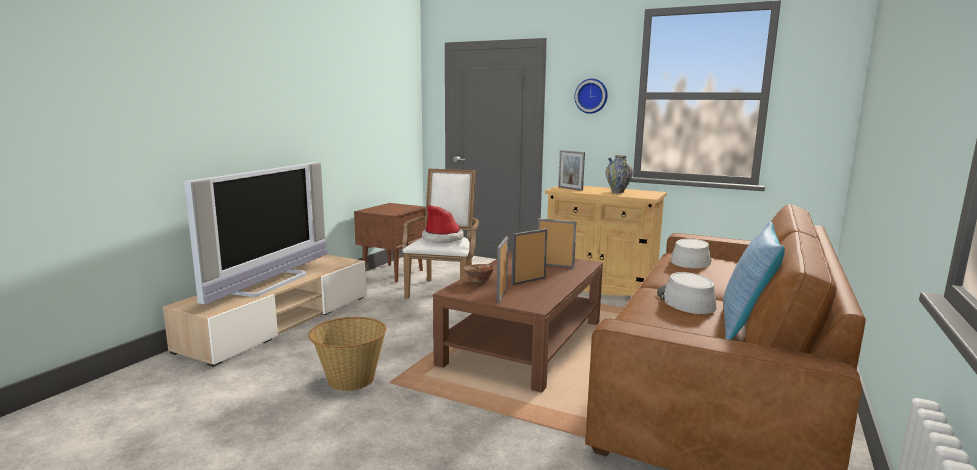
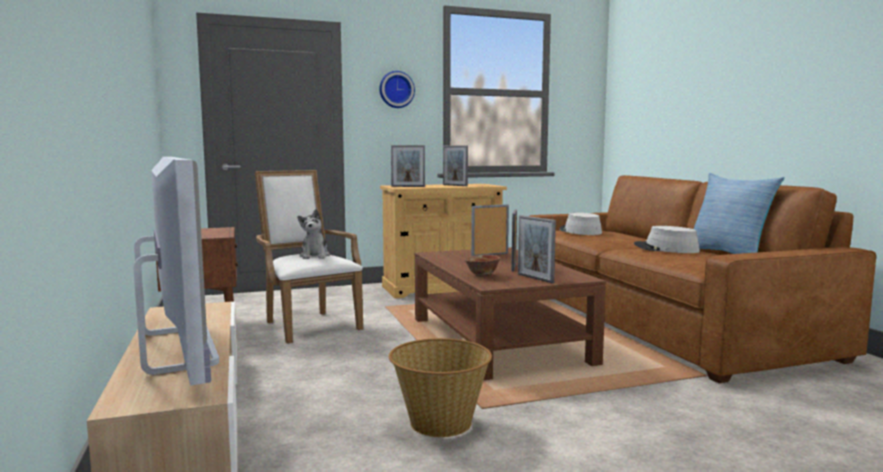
camera: 45 degrees left, 5 degrees down
hat [422,205,464,243] -> plush toy [298,209,330,259]
vase [606,155,633,193] -> picture frame [443,145,468,186]

